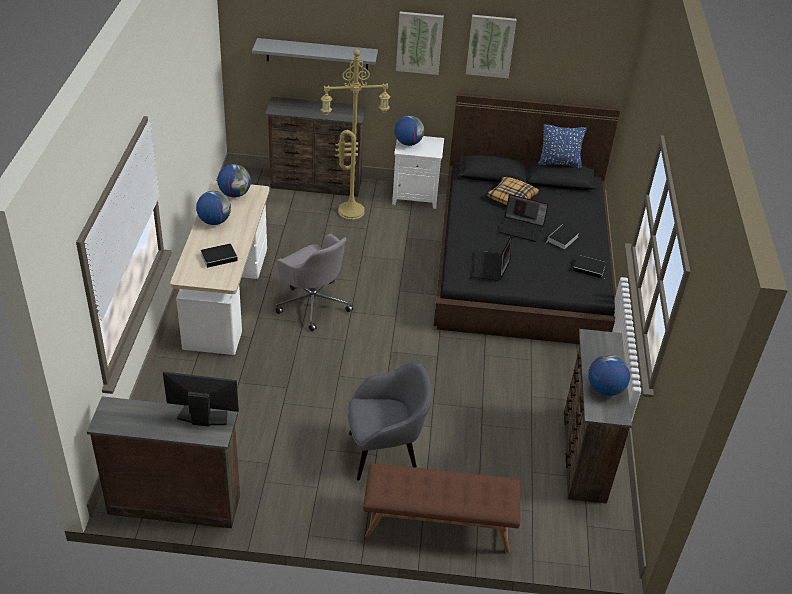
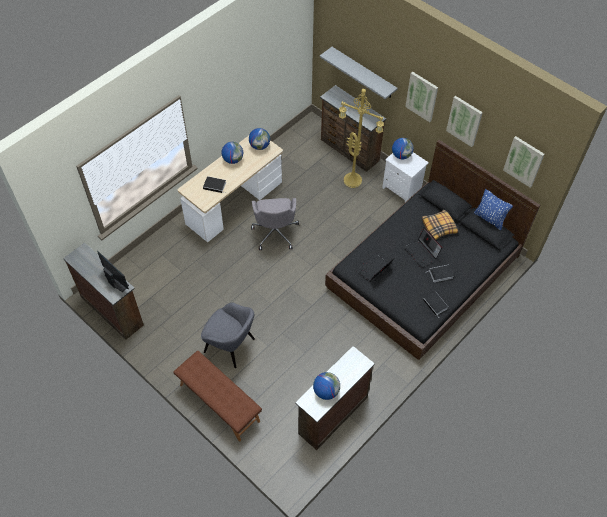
camera: 40 degrees right, 15 degrees up
none -> picture [503,136,544,188]

